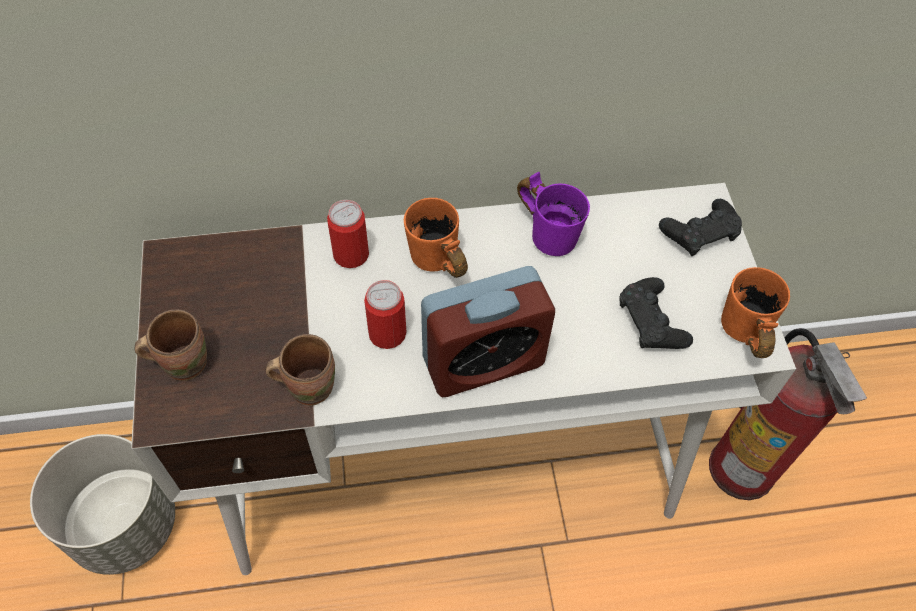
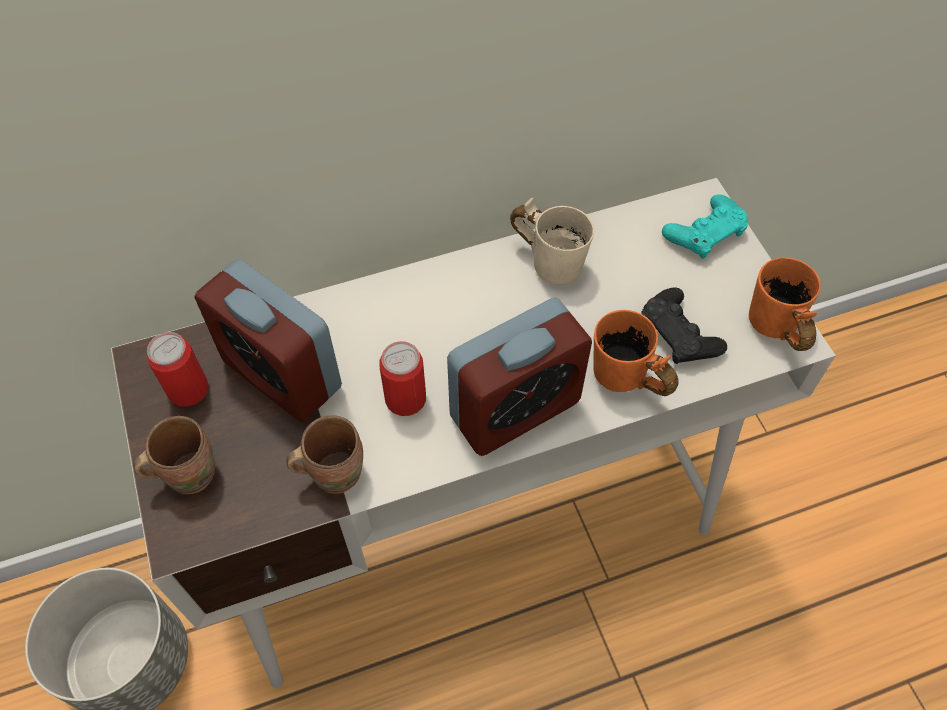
camera: 10 degrees left, 0 degrees up
can [327,200,369,268] -> can moved to [147,332,209,407]
orange mug [404,198,468,278] -> orange mug moved to [594,310,679,396]
purple mug [517,172,590,256] -> beige mug [510,197,594,284]
black game controller [659,199,742,256] -> turquoise game controller [662,194,748,259]
fire extinguisher [709,328,867,500] -> none
none -> alarm clock [194,259,342,422]

